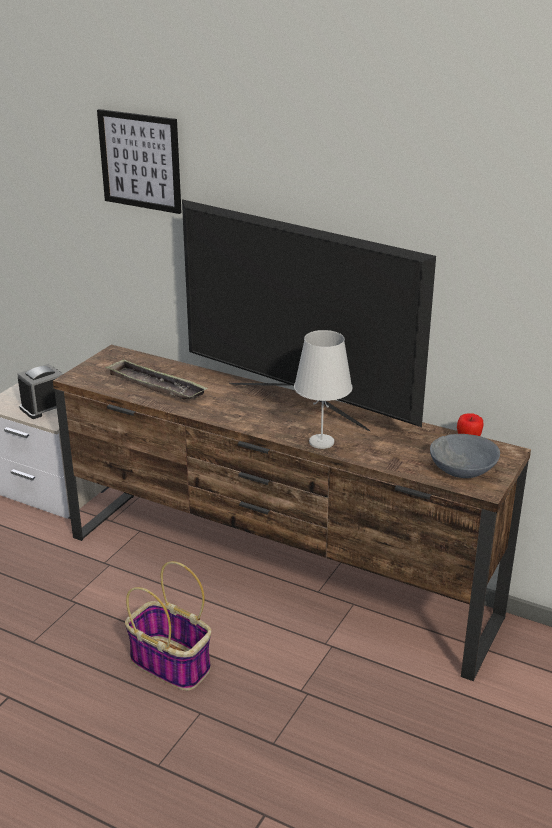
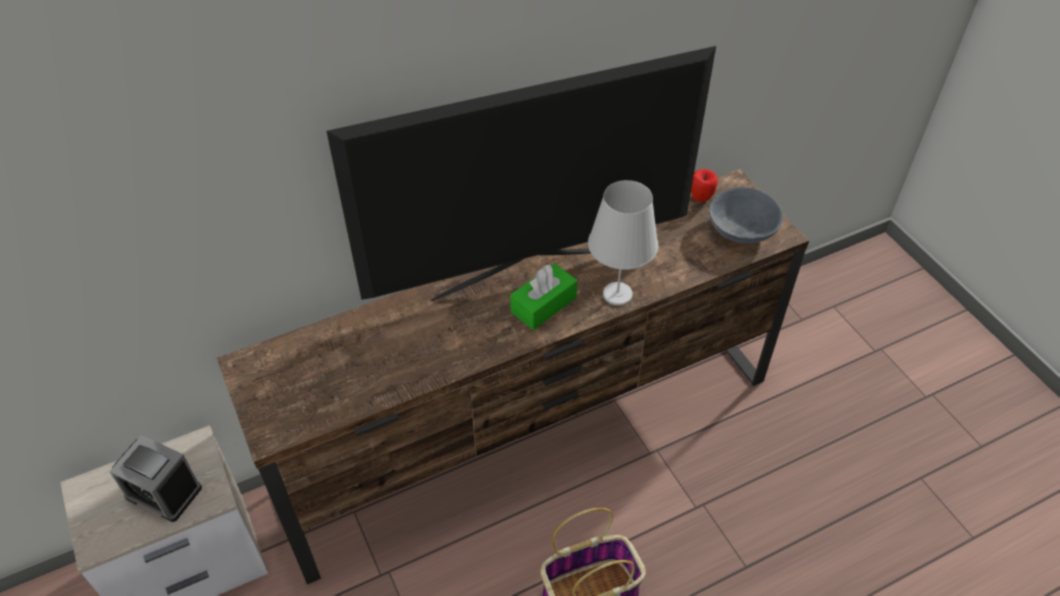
camera: 55 degrees left, 20 degrees up
alarm clock [17,364,63,419] -> alarm clock turned 60 degrees counterclockwise [109,435,202,522]
picture [97,109,182,214] -> none
tray [105,359,208,400] -> none
none -> green tissue box [510,263,577,330]

